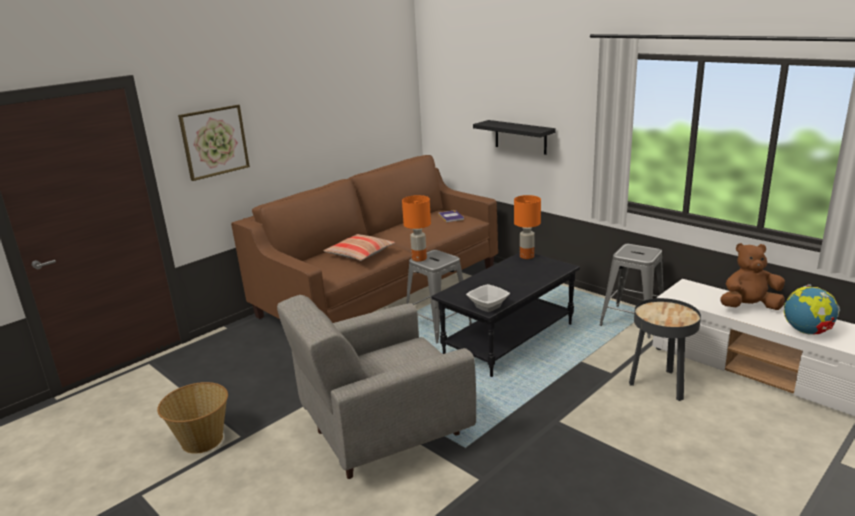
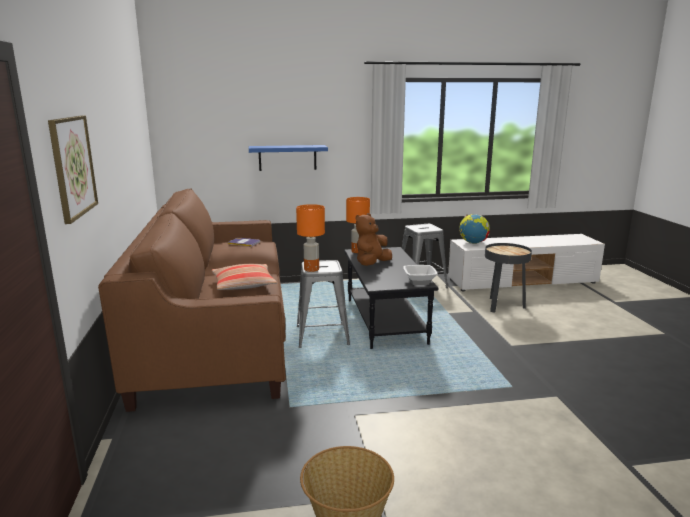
camera: 55 degrees left, 5 degrees down
grey armchair [277,295,476,479] -> none
black shelf [473,120,556,155] -> blue shelf [249,145,328,171]
brown plush toy [720,243,785,310] -> brown plush toy moved to [356,213,392,266]
globe [784,284,840,335] -> globe moved to [459,214,490,244]

